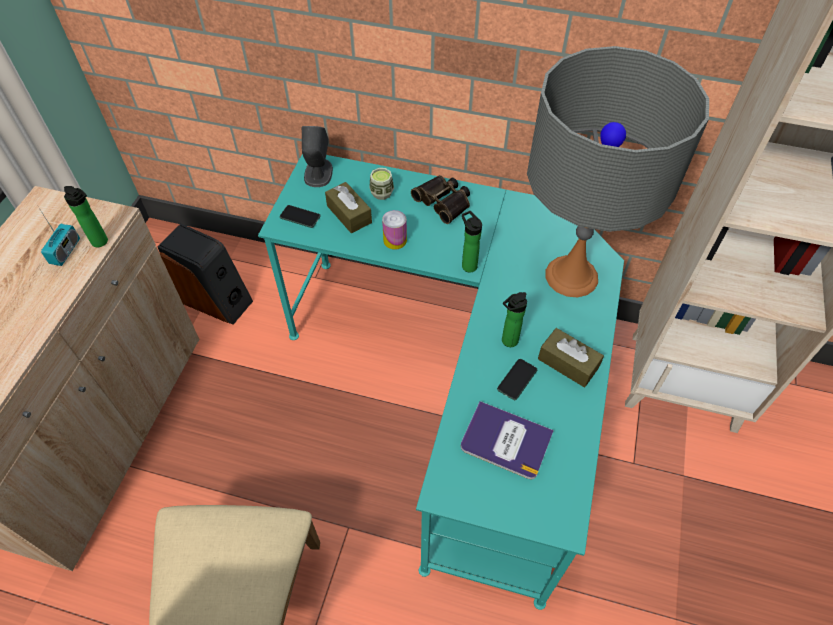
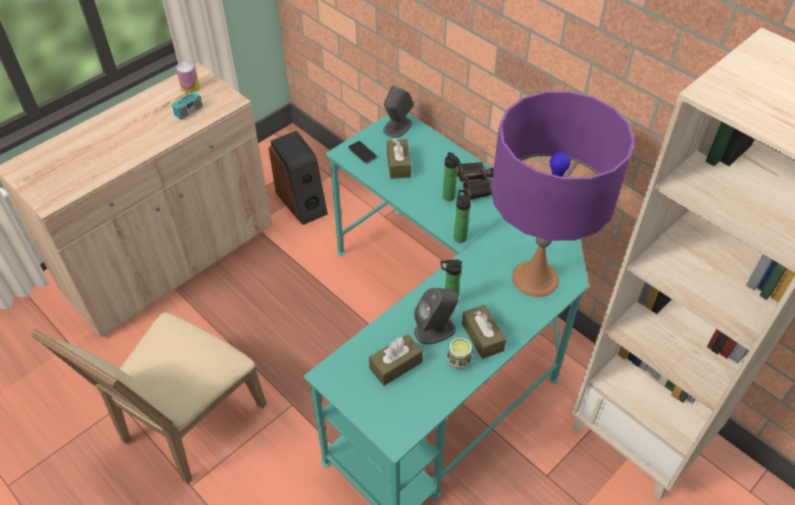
camera: 30 degrees right, 5 degrees down
bottle [64,186,108,247] -> bottle moved to [443,152,461,201]
cup [369,168,394,200] -> cup moved to [447,338,473,369]
can [382,210,407,250] -> can moved to [176,61,200,93]
book [461,401,554,479] -> brown tissue box [369,334,423,386]
phone [497,359,537,400] -> grey speaker [414,287,459,345]
grey table lamp [527,46,709,297] -> purple table lamp [491,91,635,297]

